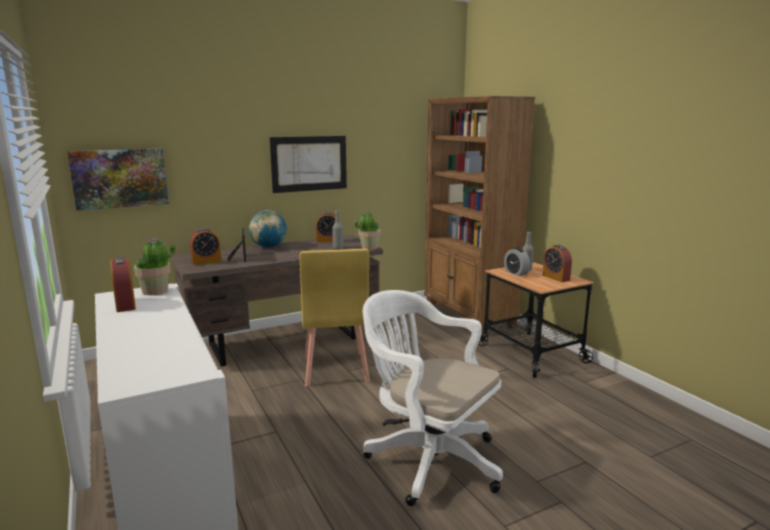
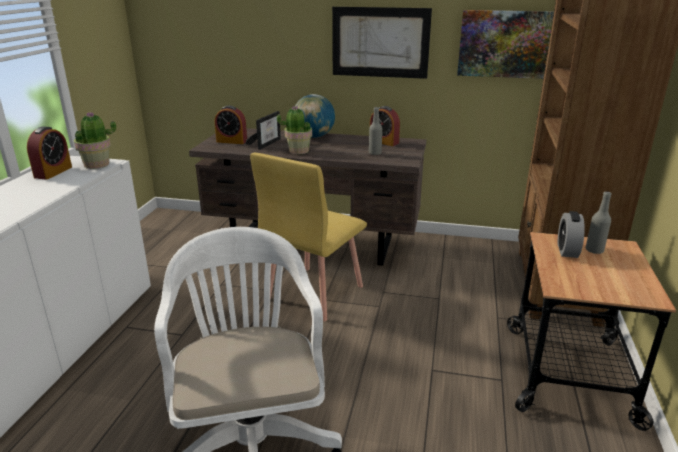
camera: 40 degrees right, 10 degrees up
picture [67,149,169,210] -> picture moved to [457,10,554,79]
potted plant [354,211,381,250] -> potted plant moved to [276,105,312,154]
alarm clock [542,245,572,282] -> none

